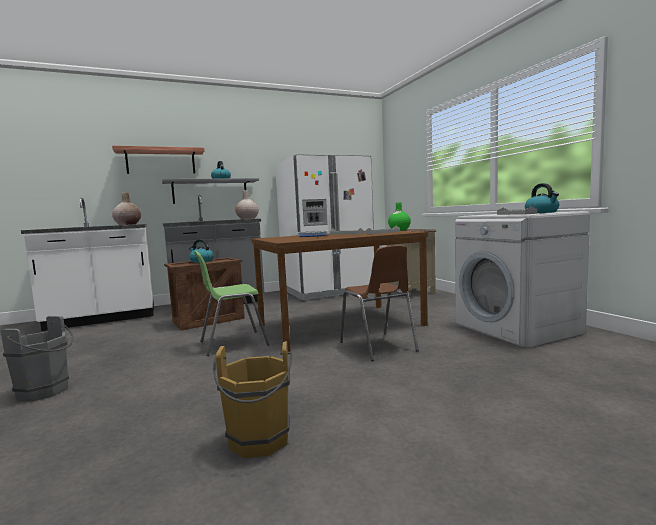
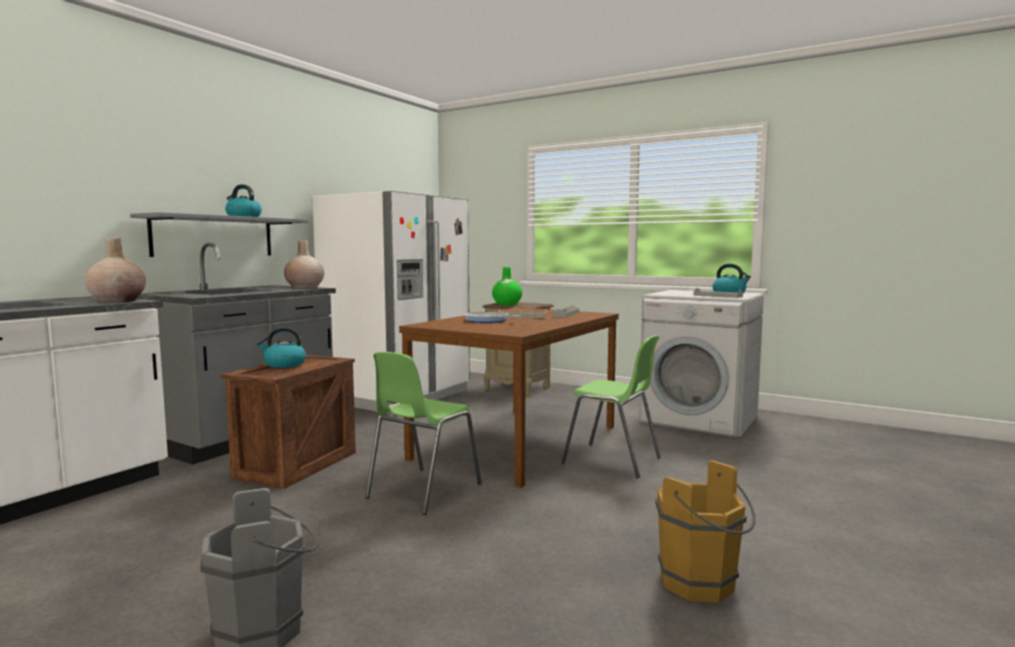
camera: 35 degrees left, 0 degrees up
shelf [112,145,205,174] -> none
brown chair [340,245,419,361] -> green chair [561,335,661,478]

